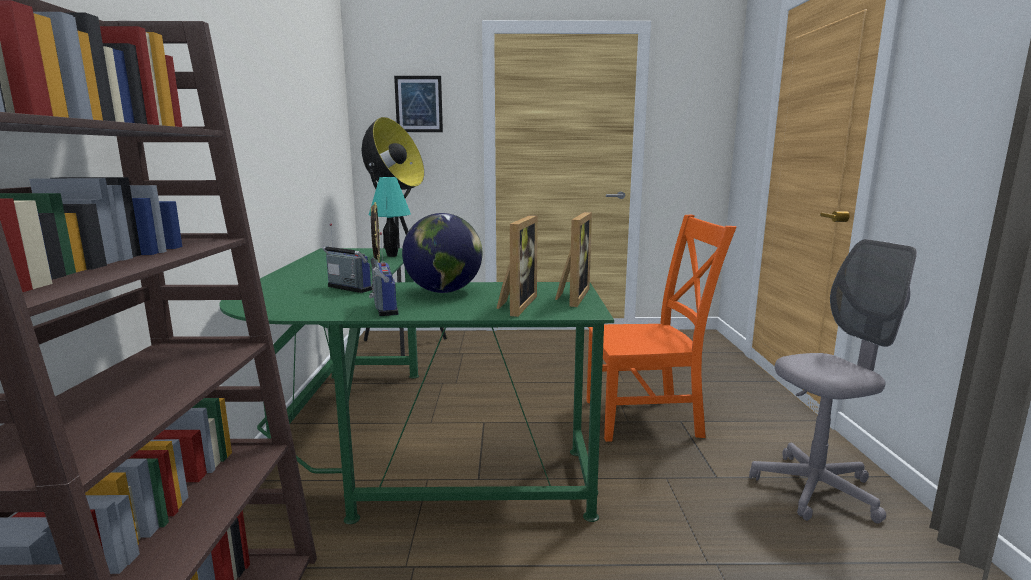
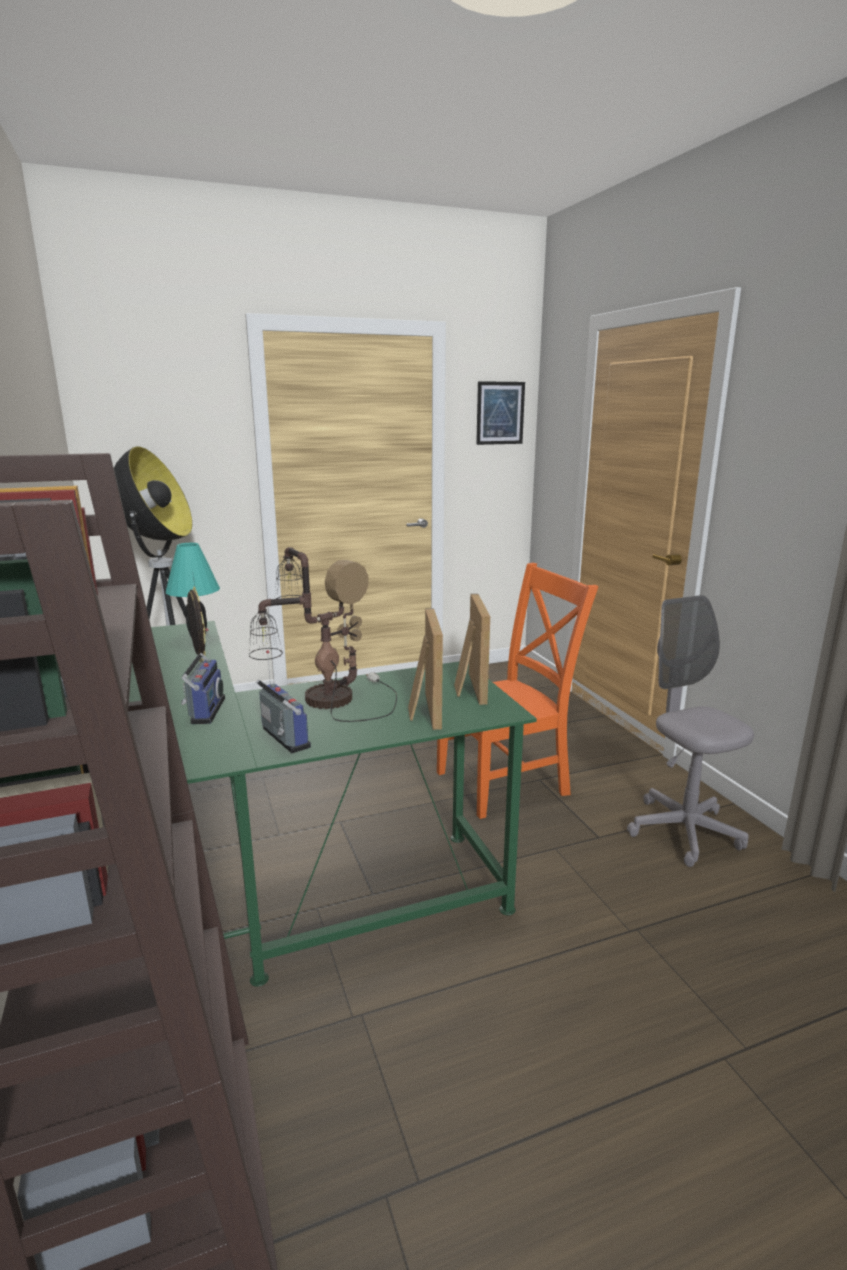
camera: 20 degrees left, 5 degrees up
radio [322,224,373,293] -> radio turned 75 degrees clockwise [181,628,225,724]
picture [394,76,443,132] -> picture moved to [476,381,525,445]
globe [402,213,482,293] -> table lamp [249,547,397,722]
grey office chair [749,239,917,524] -> grey office chair turned 75 degrees counterclockwise [627,595,754,867]

